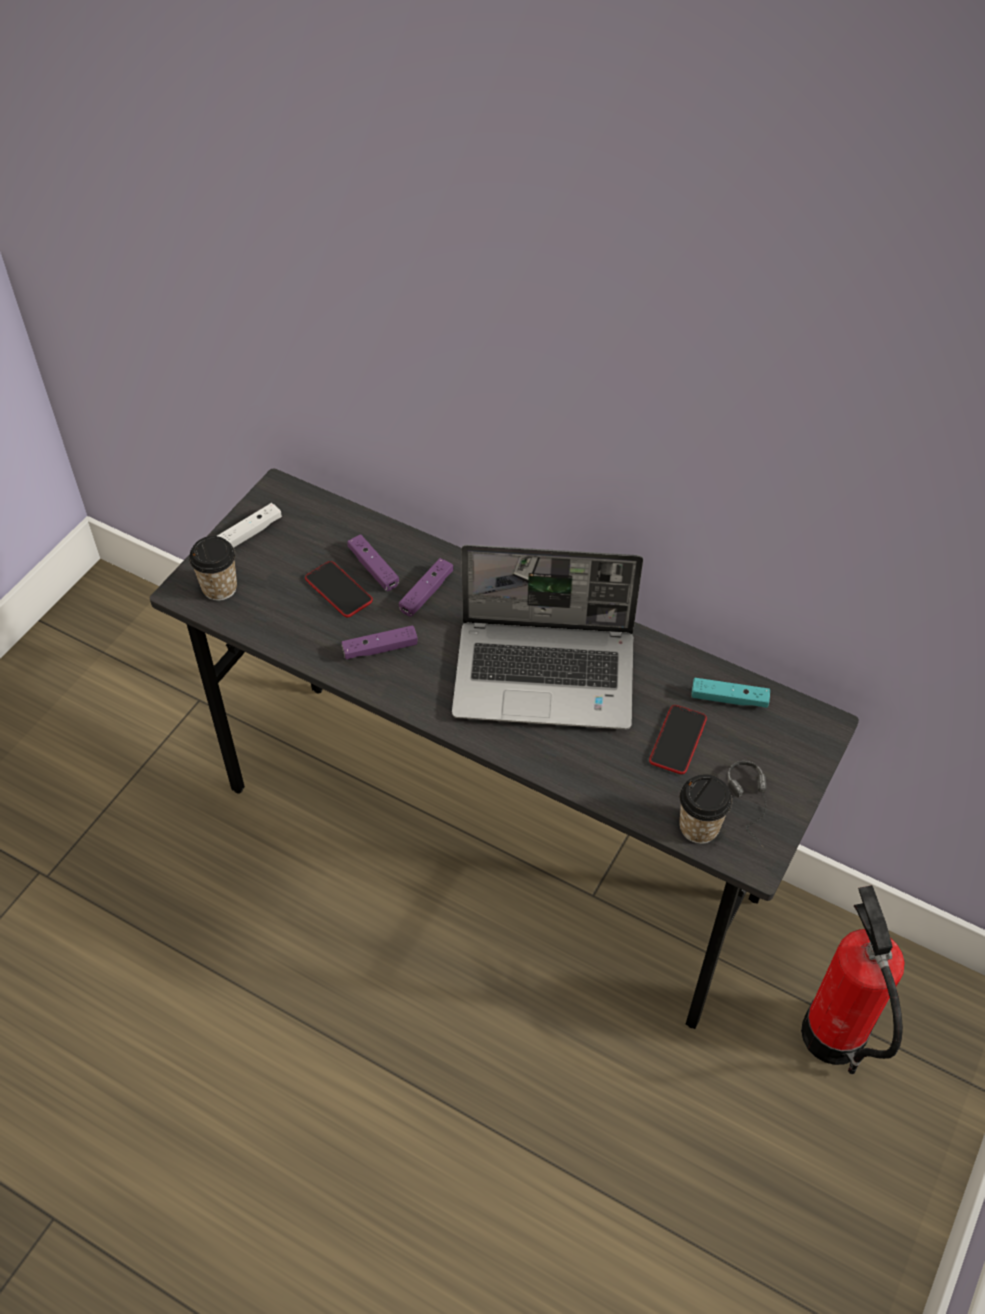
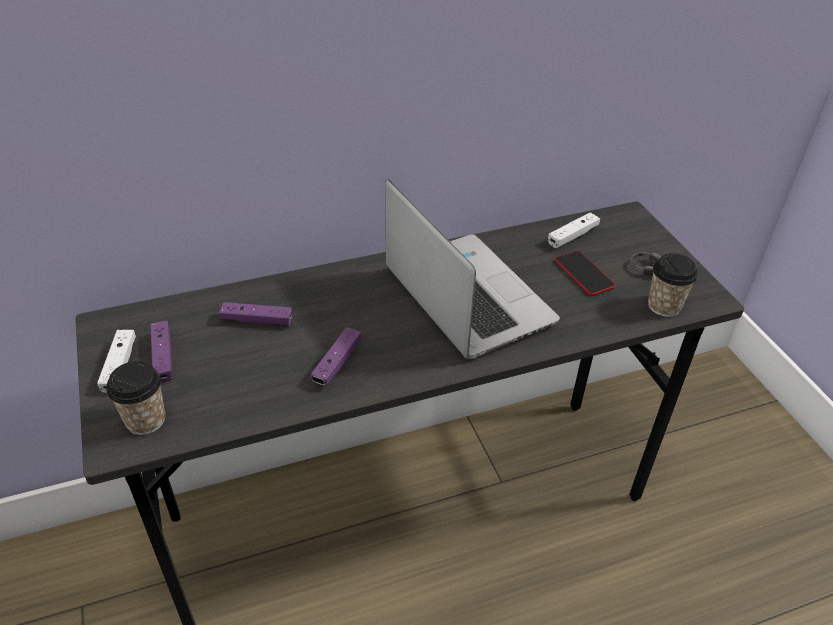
camera: 50 degrees left, 10 degrees down
phone [305,561,373,618] -> none
purple game controller [399,558,454,617] -> purple game controller moved to [150,321,173,383]
laptop [452,545,643,730] -> laptop turned 75 degrees counterclockwise [385,179,560,359]
turquoise game controller [691,678,770,708] -> white game controller [548,212,600,248]
fire extinguisher [801,885,905,1074] -> none

